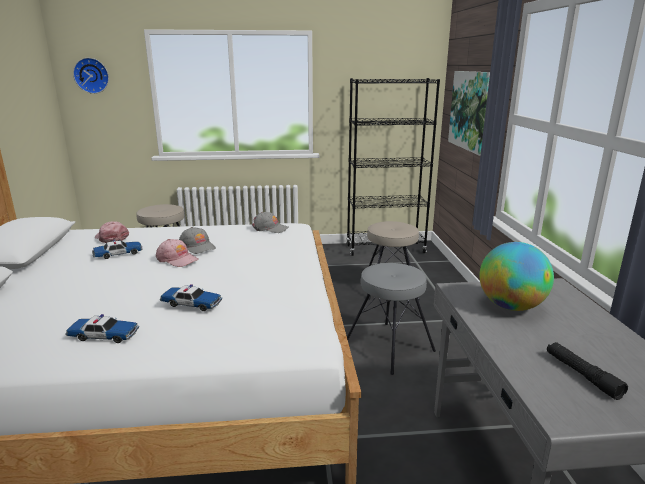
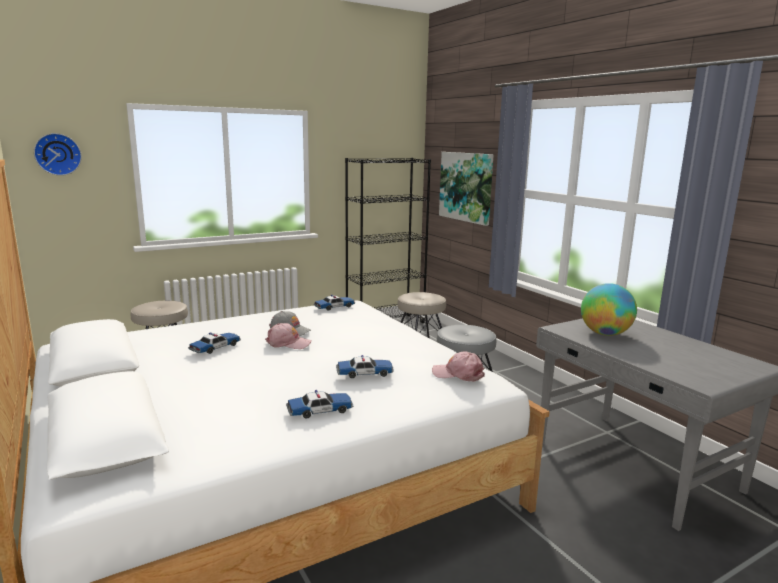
camera: 25 degrees left, 5 degrees down
pink cap [95,221,129,243] -> pink cap moved to [432,351,485,382]
grey cap [252,212,288,233] -> toy car [314,295,355,311]
black flashlight [547,342,628,400] -> none

